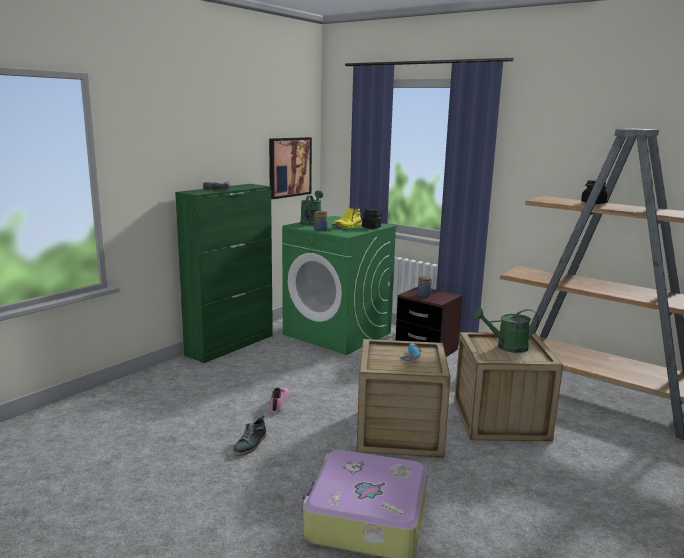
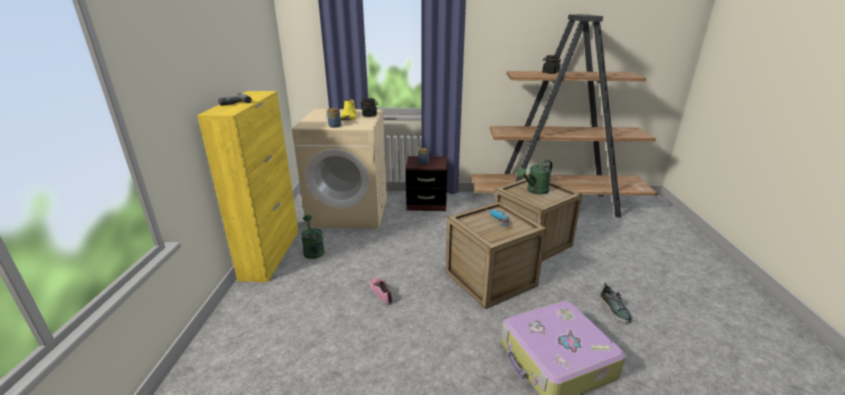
camera: 35 degrees left, 10 degrees up
green cabinet [175,184,273,363] -> yellow cabinet [197,91,299,282]
shoe [232,415,266,456] -> shoe moved to [600,283,632,323]
picture [269,137,312,199] -> none
green washing machine [282,216,397,355] -> beige washing machine [292,109,387,229]
green watering can [300,191,323,226] -> green watering can moved to [301,215,325,259]

